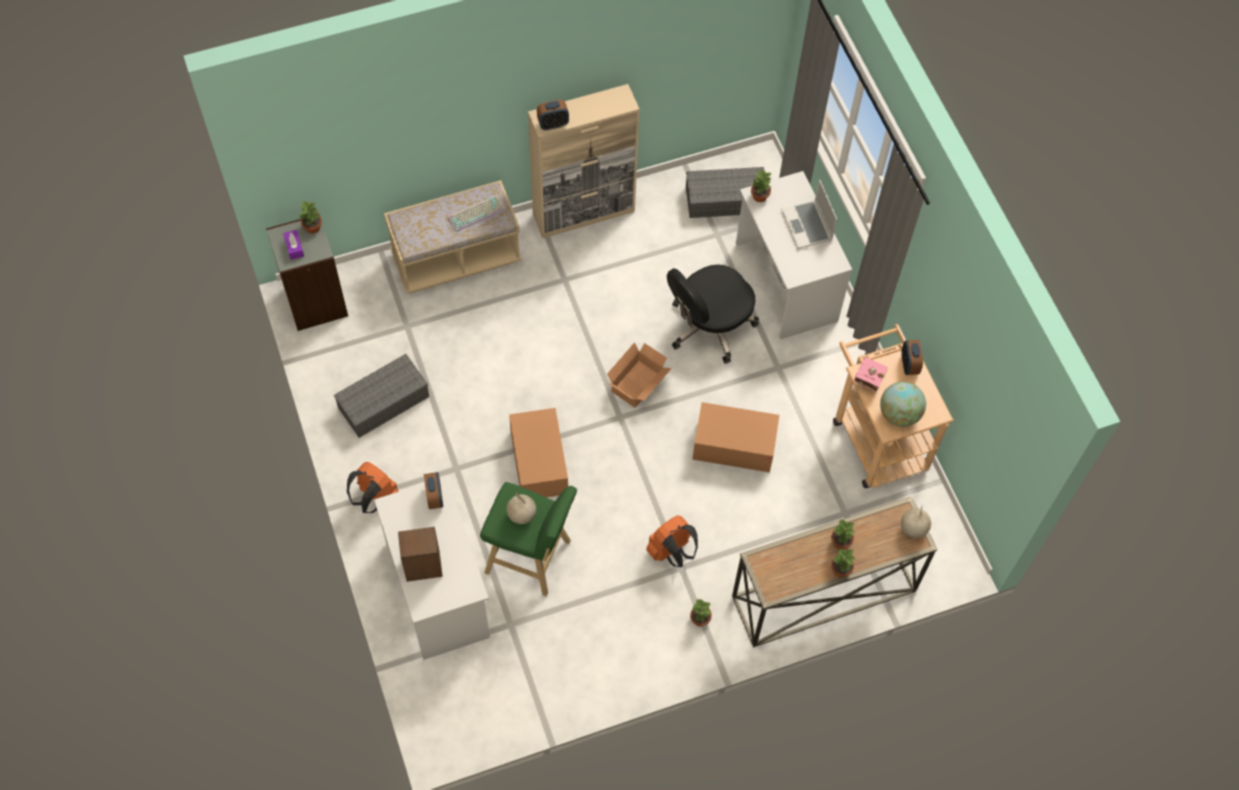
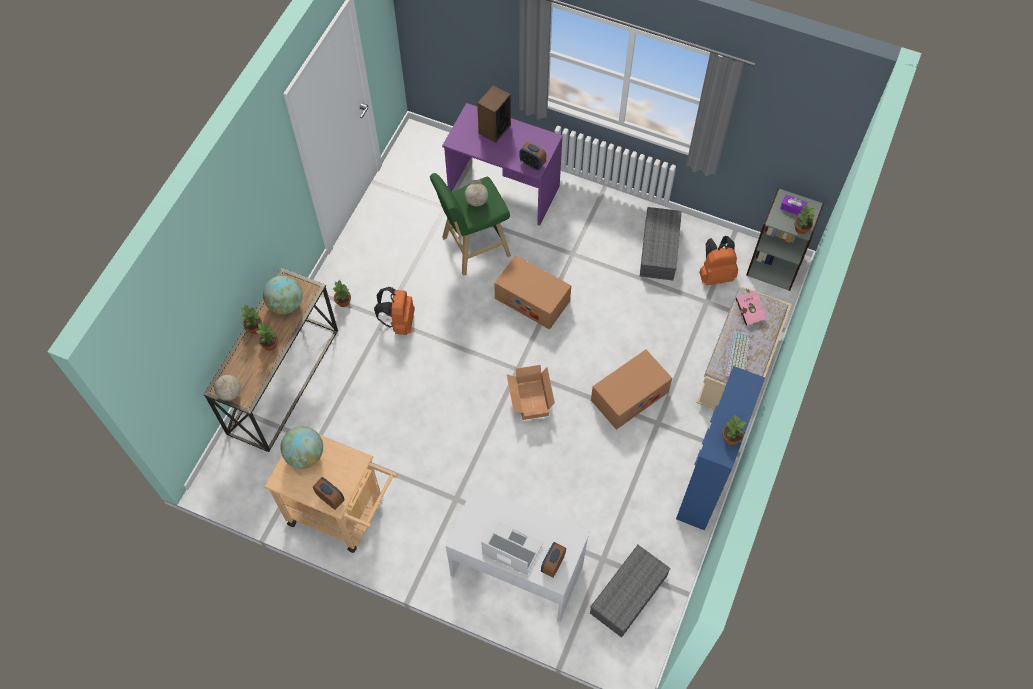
camera: 135 degrees right, 0 degrees up
orange backpack [347,462,399,513] -> orange backpack moved to [699,236,738,285]
white desk [374,477,490,660] -> purple desk [442,103,563,226]
beige cabinet [528,84,640,238] -> blue cabinet [676,366,765,531]
alarm clock [537,100,569,130] -> alarm clock moved to [541,542,566,578]
black office chair [667,265,759,364] -> none
cardboard box [692,402,779,472] -> cardboard box moved to [591,350,672,430]
potted plant [751,168,772,202] -> potted plant moved to [722,415,747,445]
pink book [854,357,888,392] -> pink book moved to [735,288,767,326]
none -> globe [263,275,303,314]

